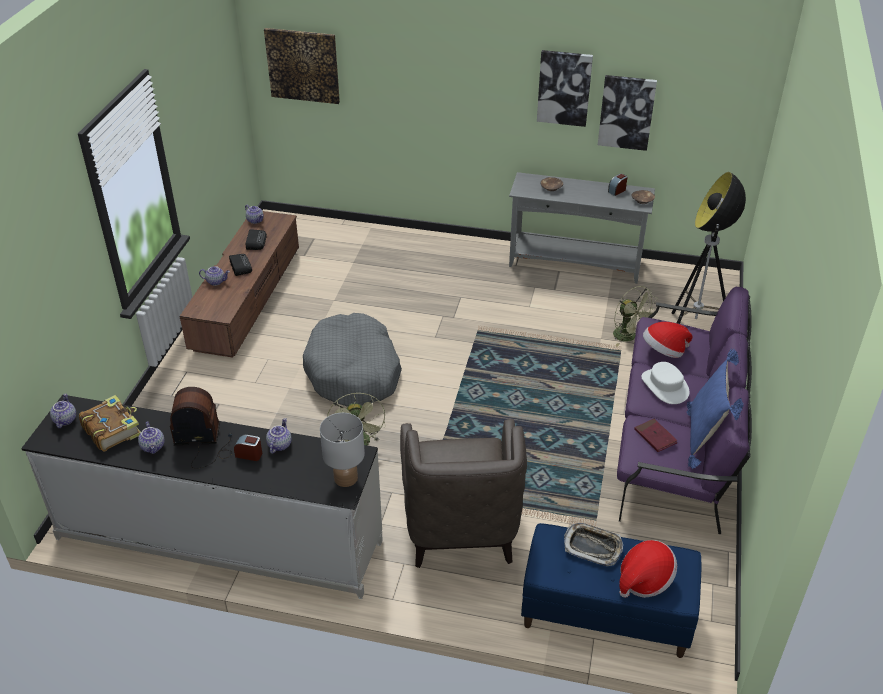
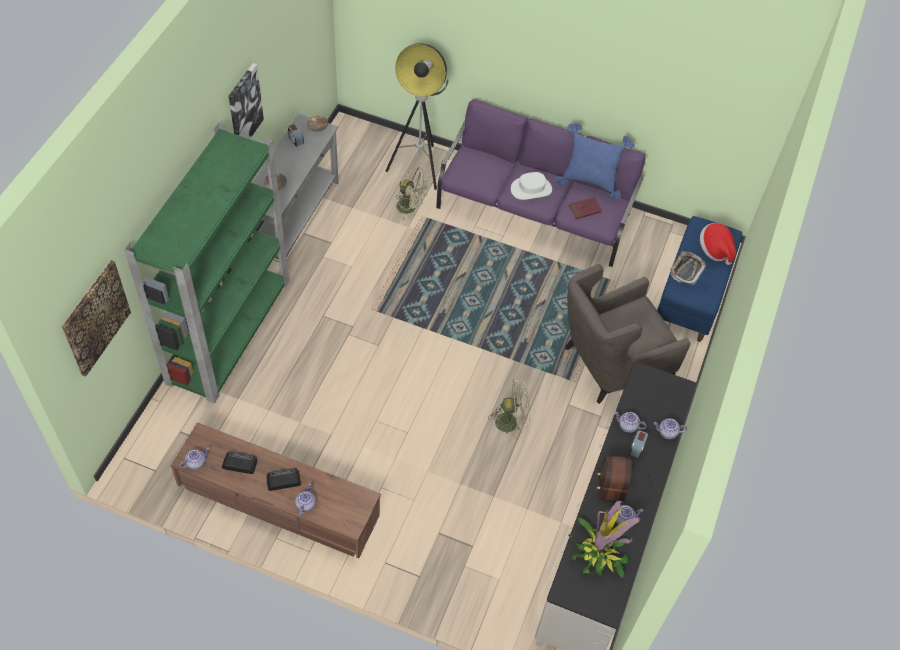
camera: 85 degrees left, 15 degrees up
teapot [50,393,76,428] -> teapot moved to [654,418,687,439]
book [79,395,141,451] -> potted plant [568,501,640,579]
grey dog bed [303,313,402,407] -> none
grey table lamp [320,413,365,487] -> none
grey armchair [400,419,527,568] -> grey armchair turned 150 degrees clockwise [565,264,691,404]
picture [598,75,657,151] -> none
green fan [613,286,658,347] -> green fan turned 60 degrees clockwise [396,167,430,220]
hat [643,322,693,358] -> none
none -> green bookcase [124,122,289,403]

